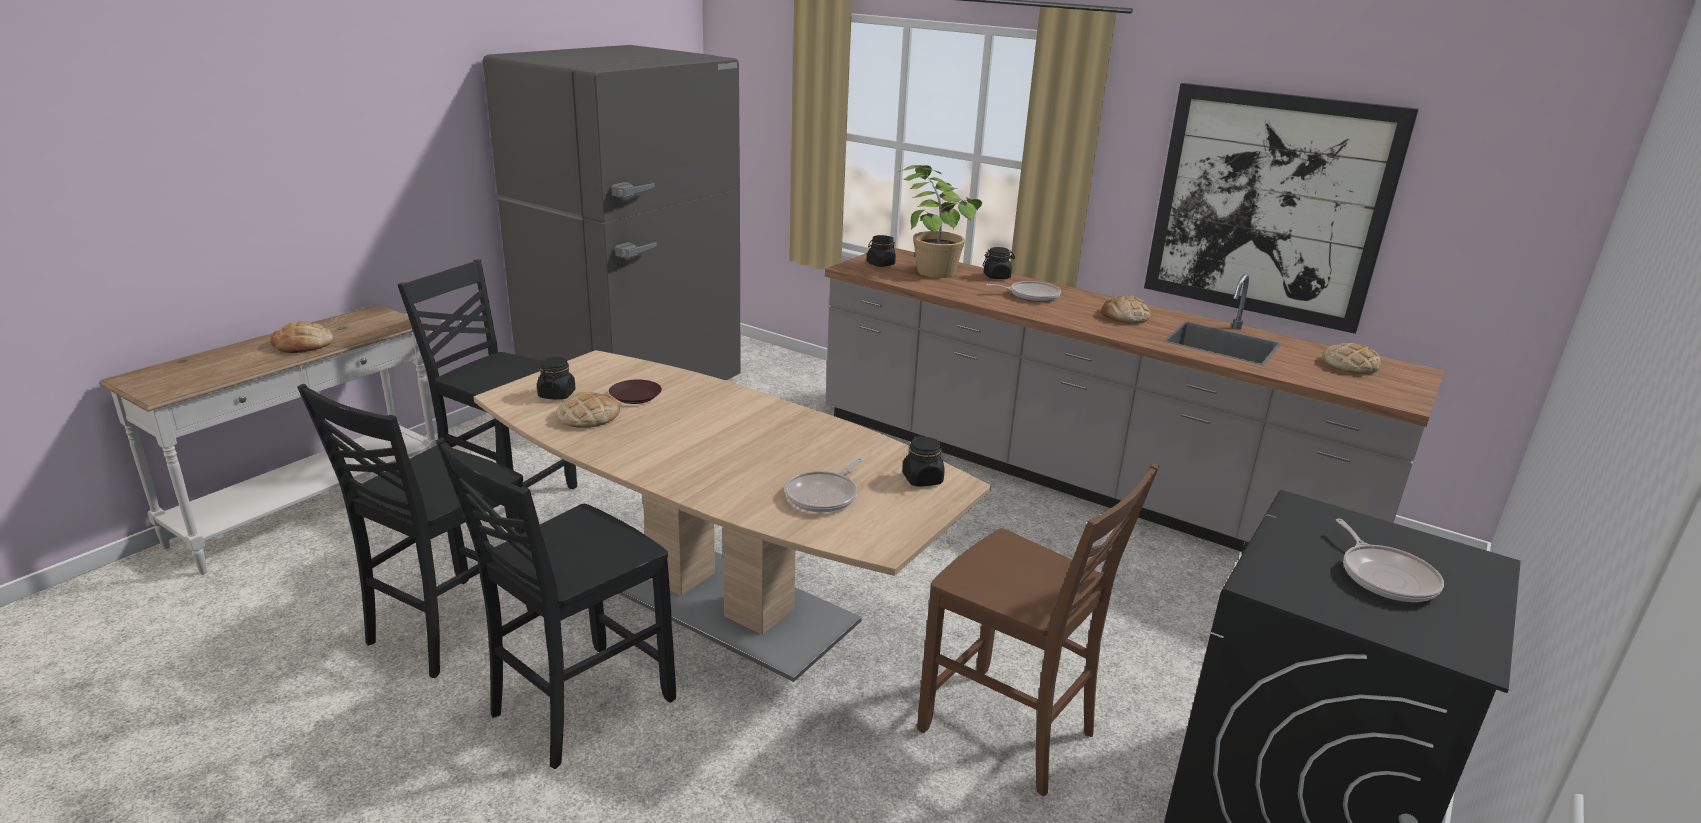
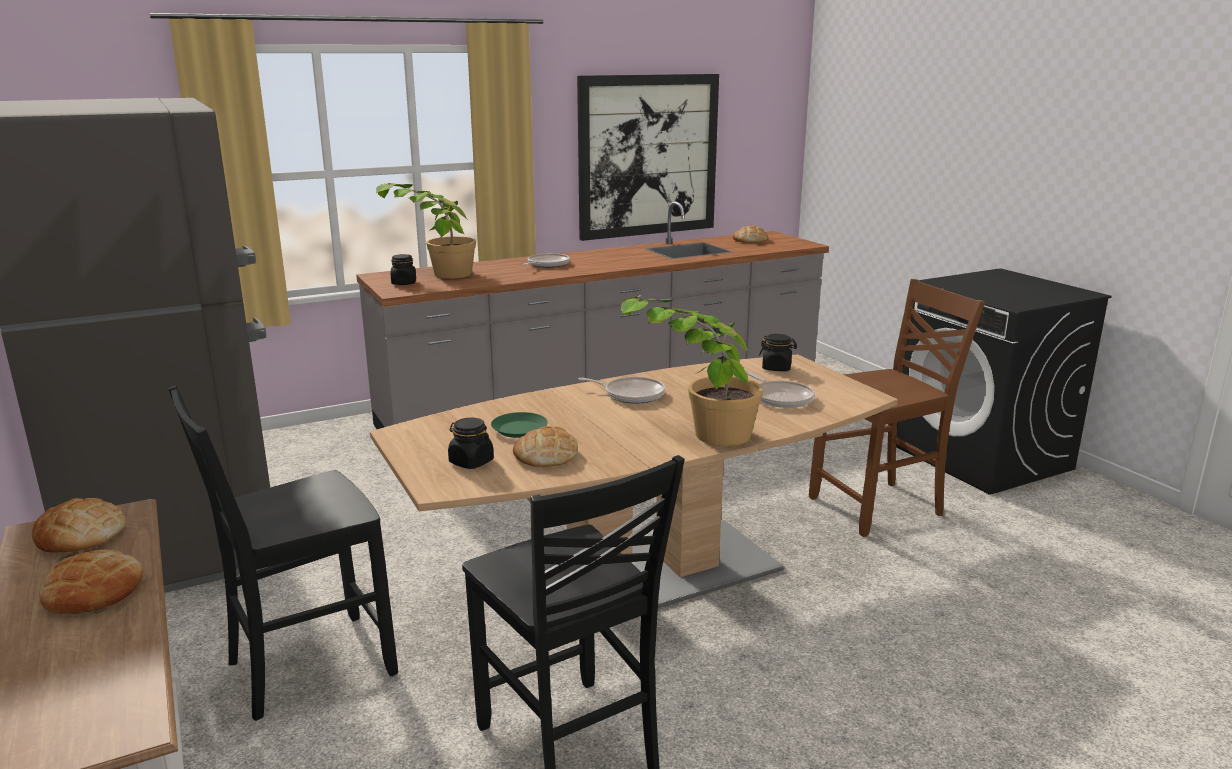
camera: 60 degrees left, 5 degrees down
black chair [435,438,676,769] -> none
brown plate [609,380,662,404] -> green plate [491,412,548,438]
black jar [983,247,1015,279] -> none
bread [1101,295,1150,323] -> bread moved to [32,498,126,553]
frying pan [1336,519,1444,602] -> frying pan moved to [579,377,665,404]
none -> potted plant [621,295,763,446]

